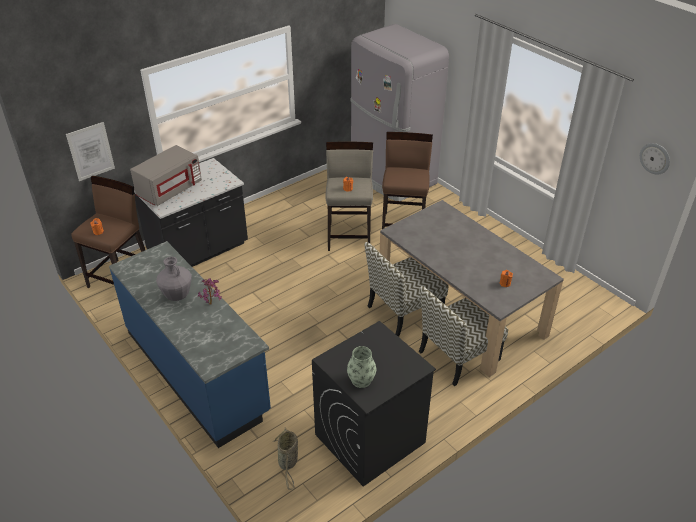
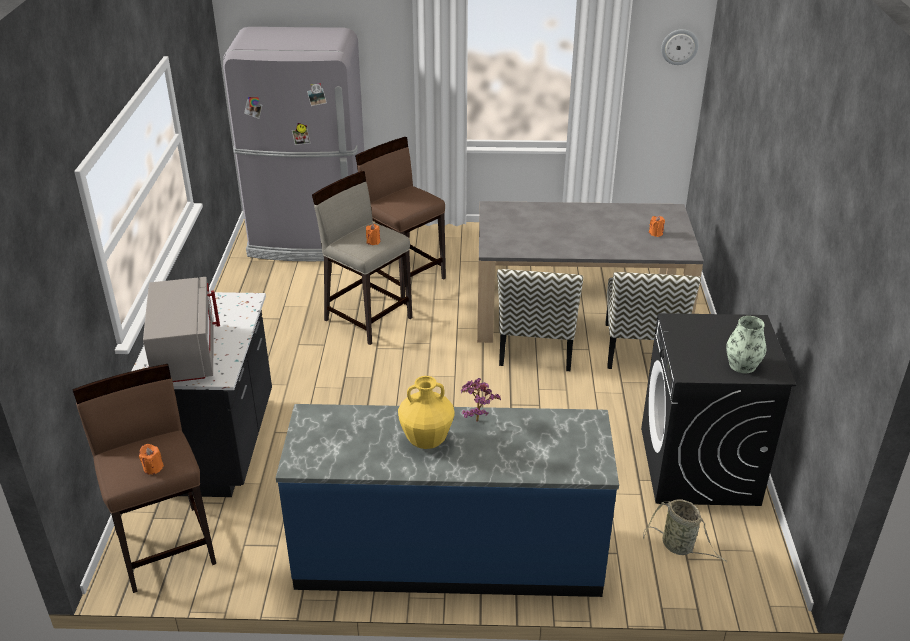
camera: 50 degrees left, 5 degrees down
picture [66,122,115,181] -> none
grey vase [156,257,192,301] -> yellow vase [398,376,455,449]

